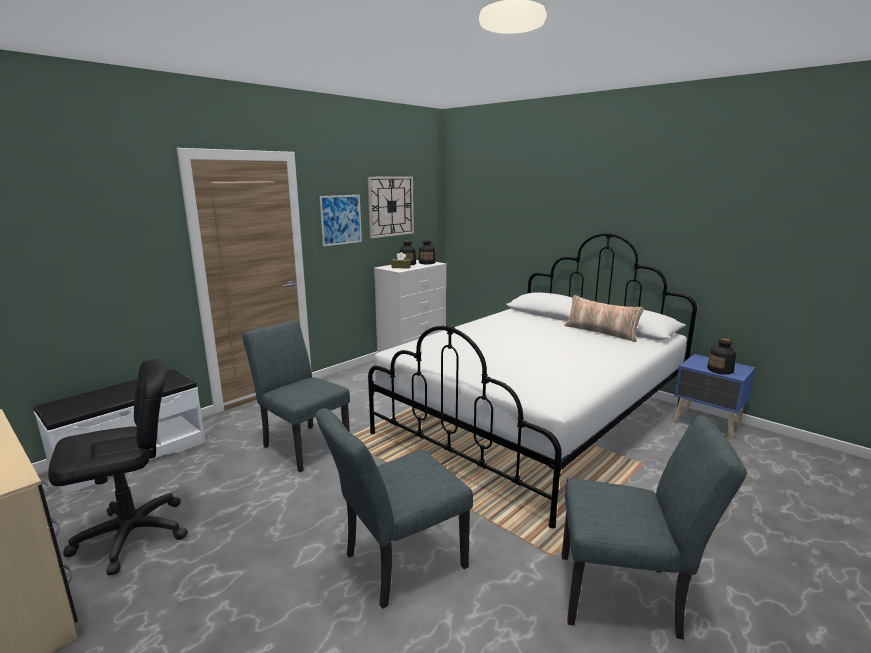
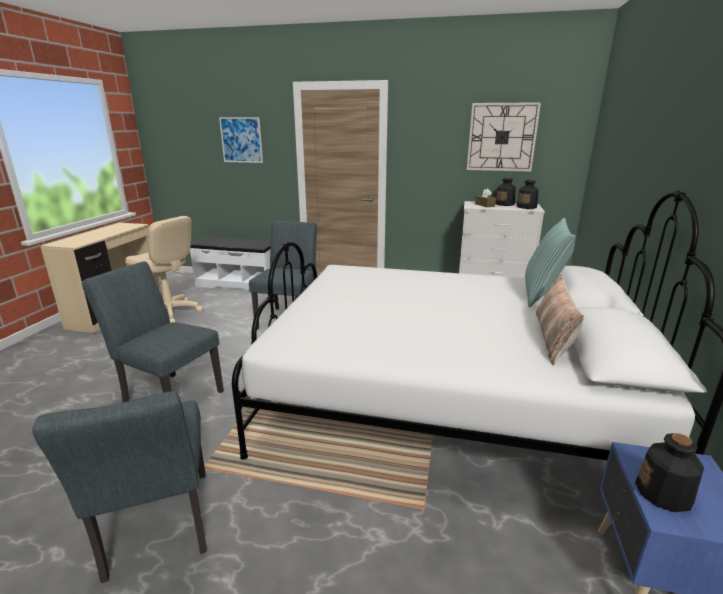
camera: 60 degrees right, 5 degrees up
black office chair [48,359,188,575] -> beige office chair [125,216,203,323]
picture [320,195,362,246] -> picture moved to [219,117,263,163]
none -> pillow [525,218,576,308]

